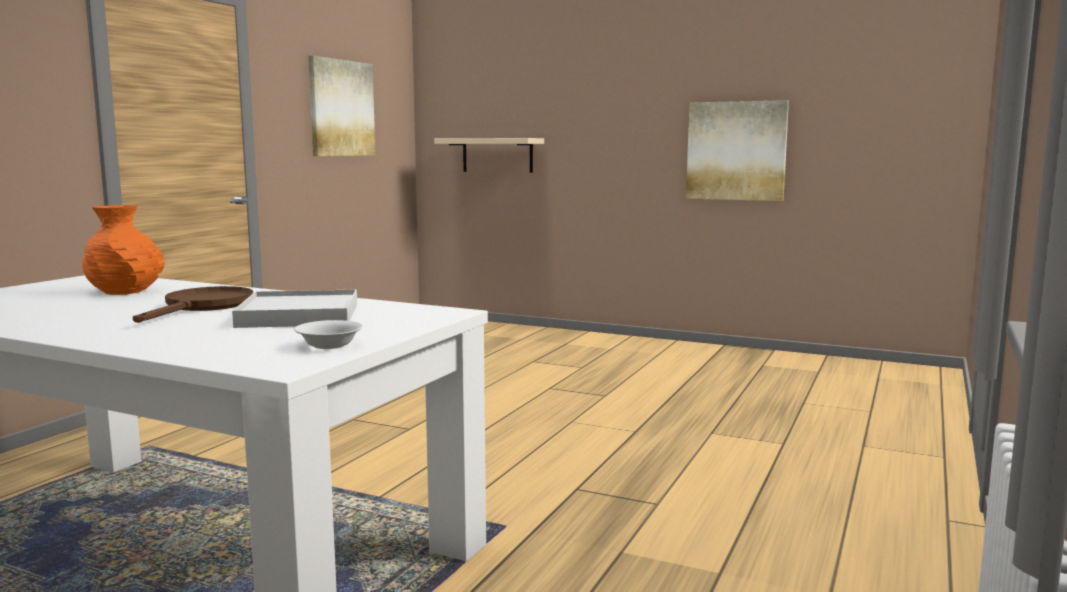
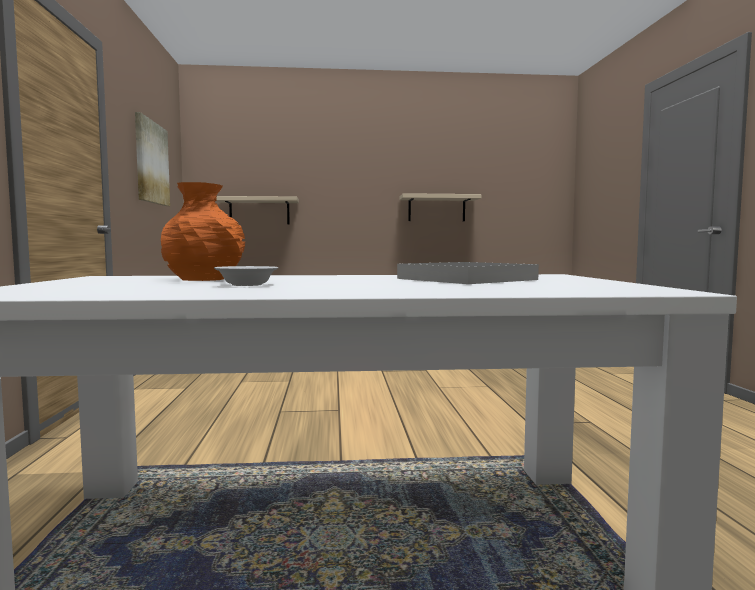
camera: 30 degrees left, 5 degrees down
brown frying pan [133,286,253,323] -> none
white bowl [294,320,363,349] -> white bowl moved to [214,266,279,286]
picture [686,100,789,201] -> beige shelf [399,193,482,221]

